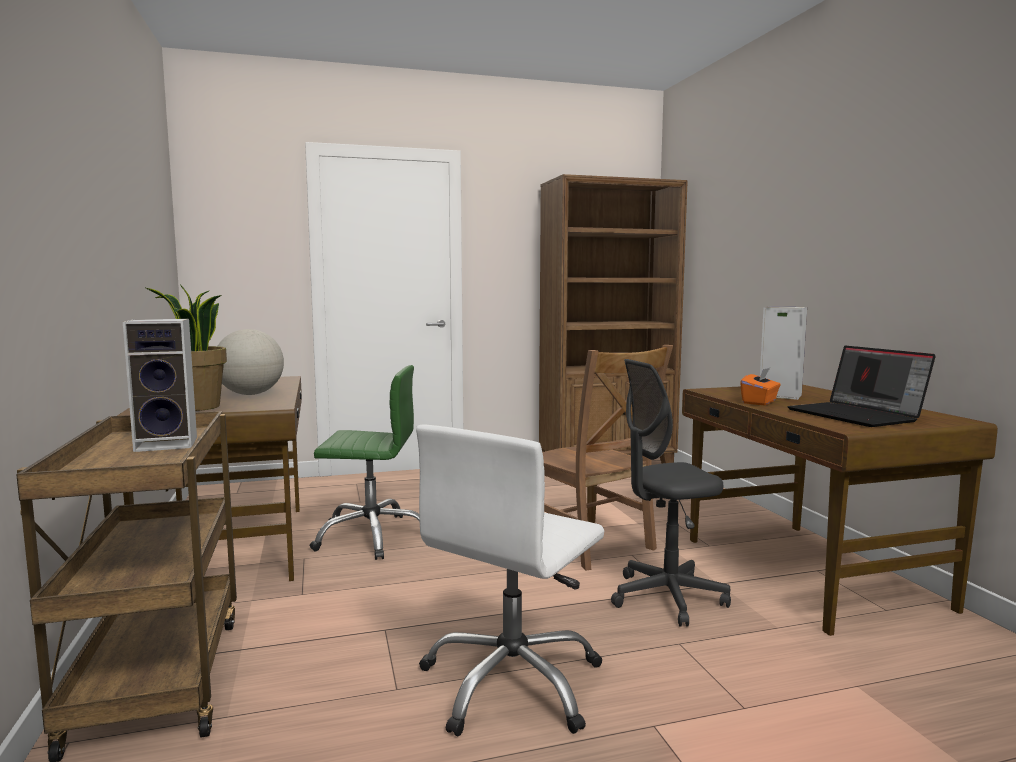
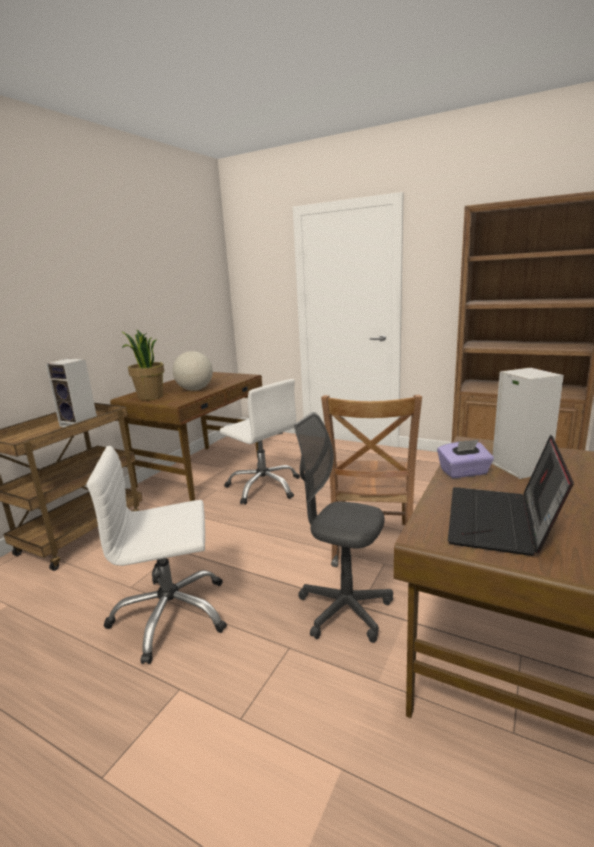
camera: 45 degrees right, 10 degrees up
green office chair [310,365,419,560] -> white office chair [219,379,300,505]
orange tissue box [740,368,781,405] -> purple tissue box [437,440,494,478]

